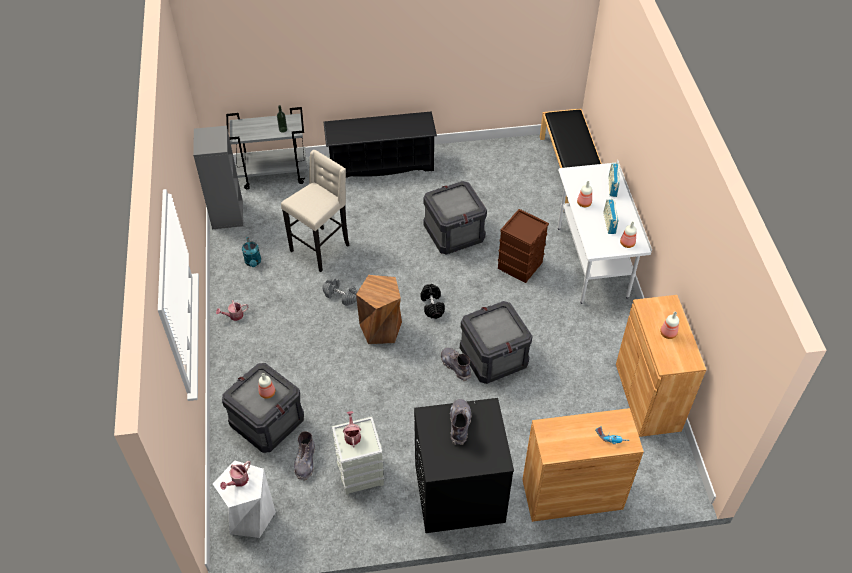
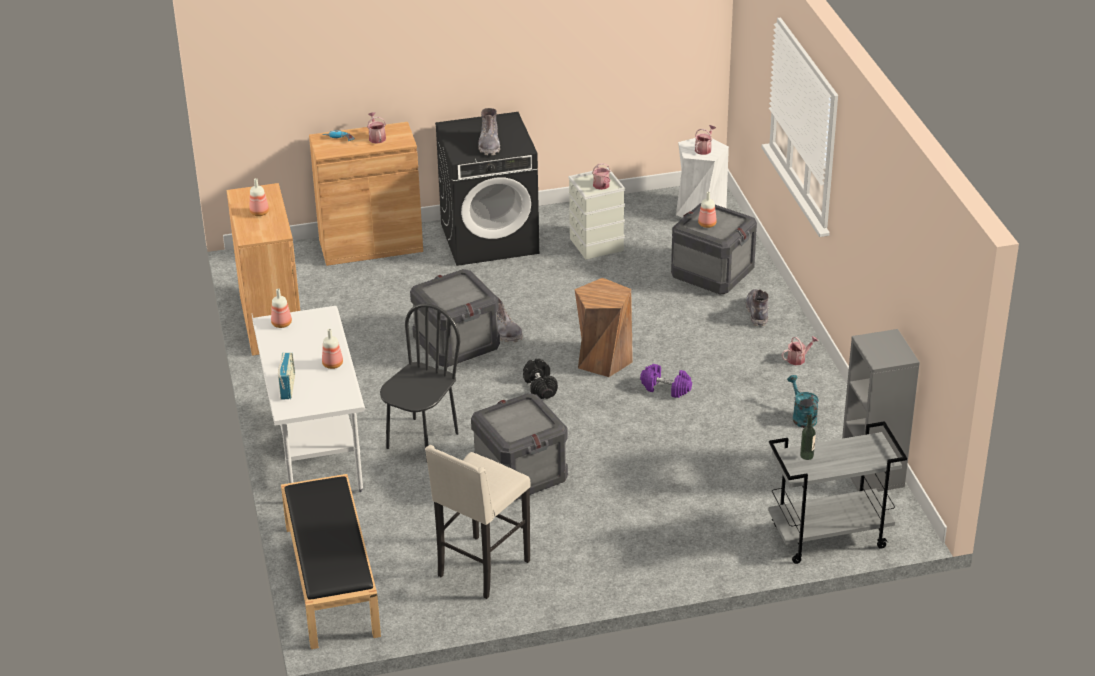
camera: 175 degrees right, 15 degrees down
beige stool [281,150,349,272] -> beige stool moved to [425,445,531,599]
grey boot [294,431,315,481] -> grey boot moved to [746,289,769,326]
grey dumbbell [322,278,357,306] -> purple dumbbell [640,364,692,398]
black shoe rack [324,111,437,177] -> none
brown storage box [498,209,549,283] -> black chair [380,303,460,461]
radio [603,199,619,234] -> none
none -> watering can [367,112,386,144]

